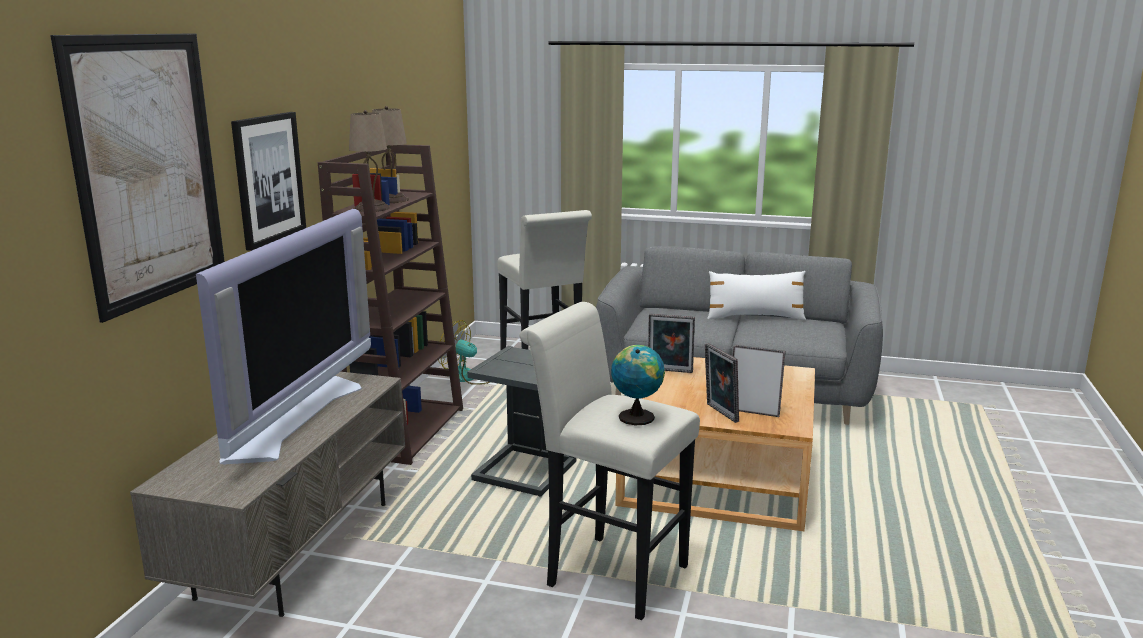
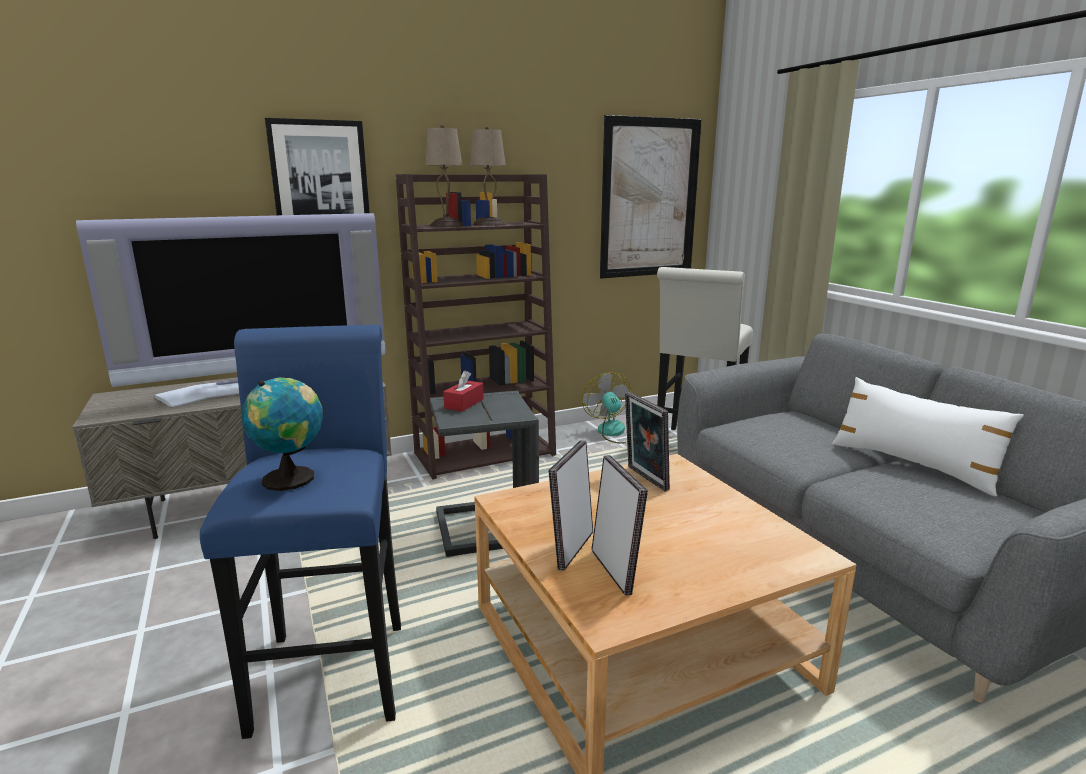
camera: 50 degrees right, 0 degrees up
picture [50,33,225,323] -> picture moved to [600,115,702,278]
white stool [519,302,700,620] -> blue stool [200,325,401,739]
none -> red tissue box [443,371,484,412]

